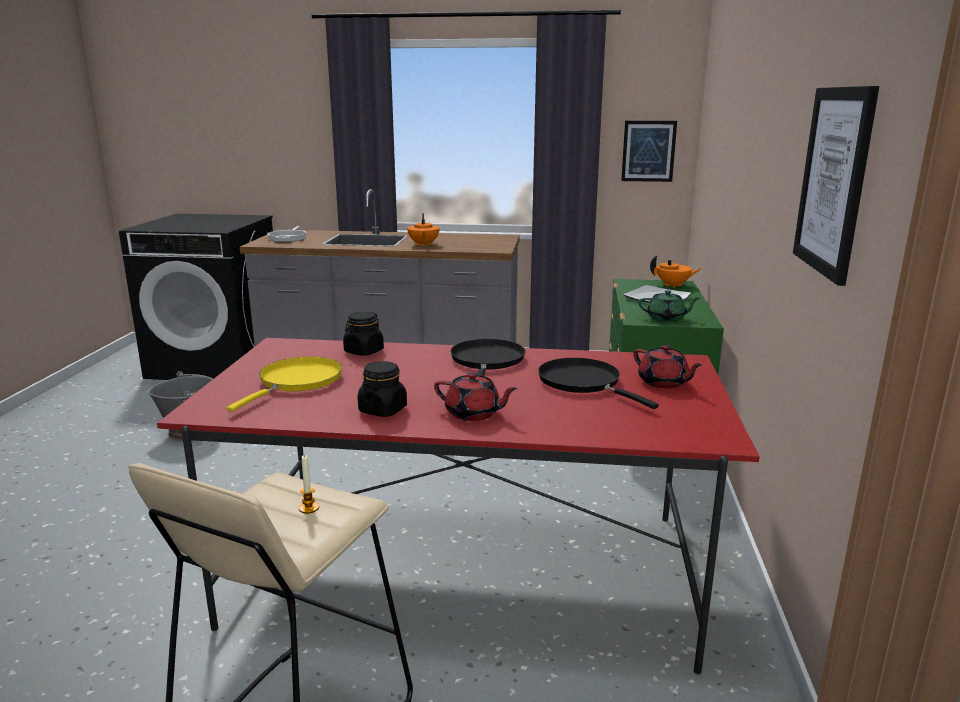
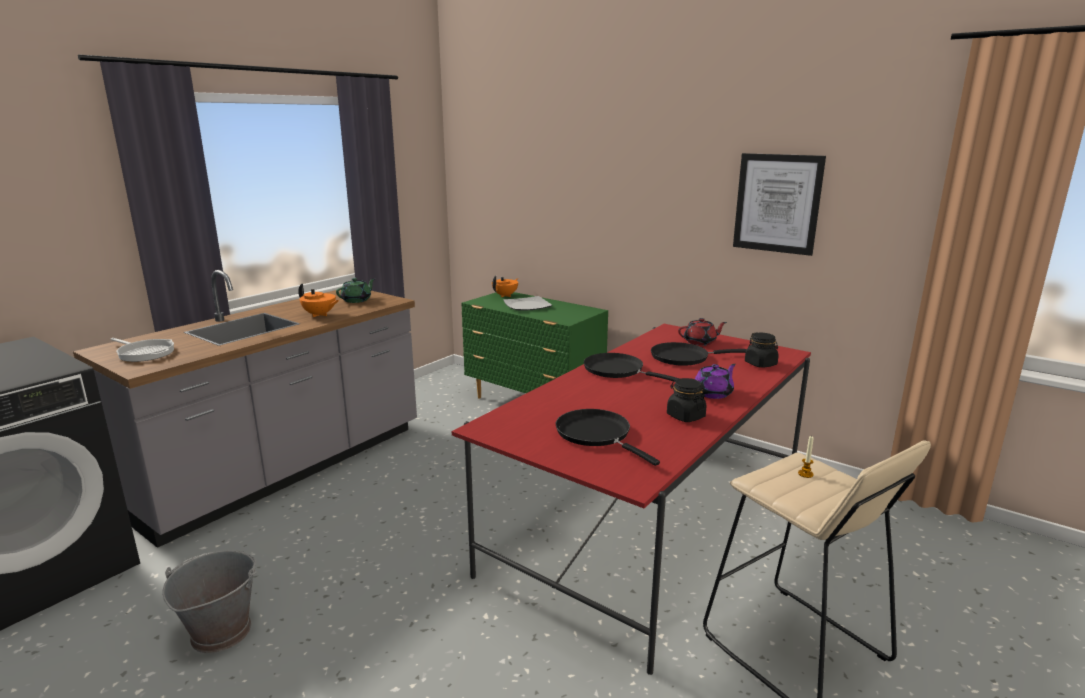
camera: 60 degrees left, 0 degrees up
yellow frying pan [227,357,342,412] -> black frying pan [556,409,660,466]
black jar [343,312,384,356] -> black jar moved to [745,332,779,368]
red teapot [434,372,518,421] -> purple teapot [695,364,736,399]
picture [621,121,677,182] -> none
green teapot [638,290,700,322] -> green teapot moved to [336,278,375,303]

